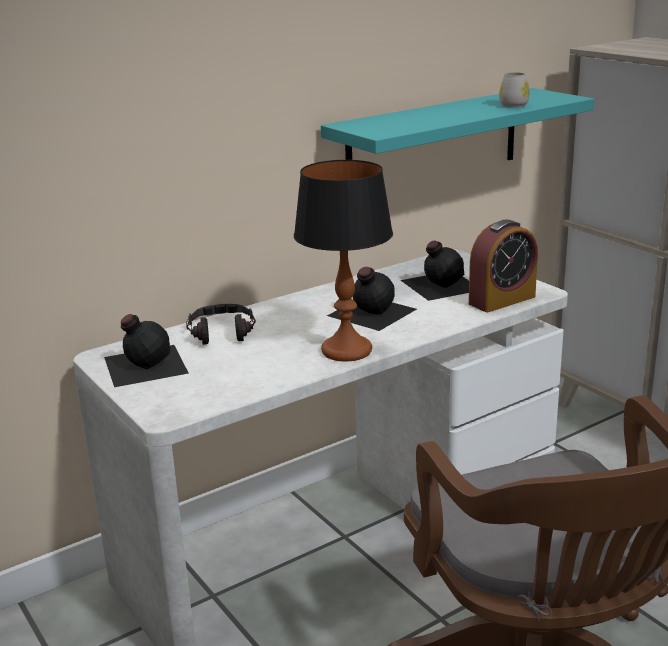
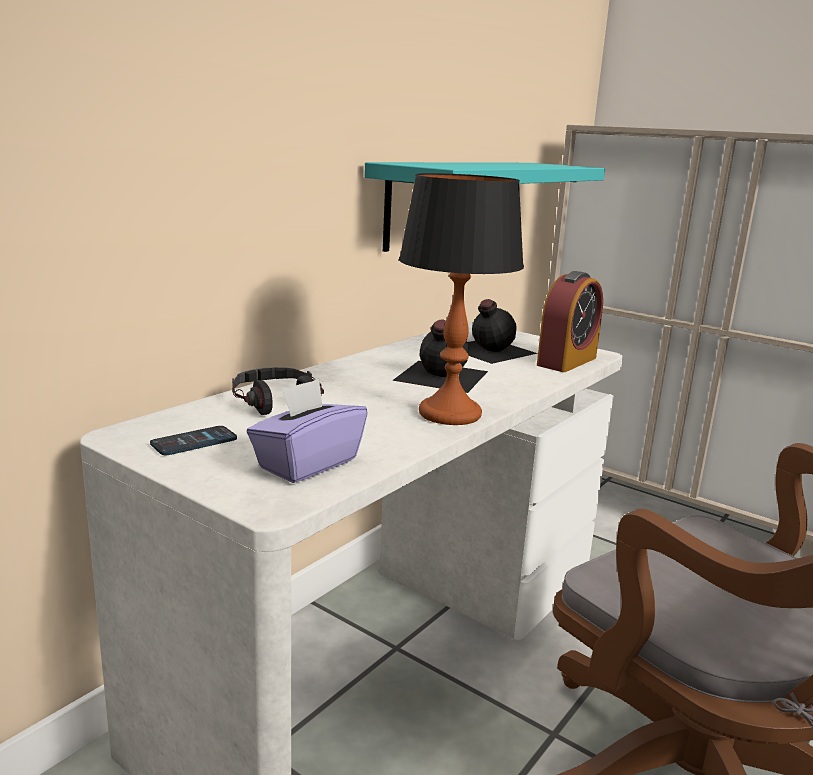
camera: 20 degrees left, 5 degrees down
black bottle [104,314,189,387] -> phone [150,426,237,455]
white mug [499,72,530,108] -> none
none -> purple tissue box [246,379,368,483]

